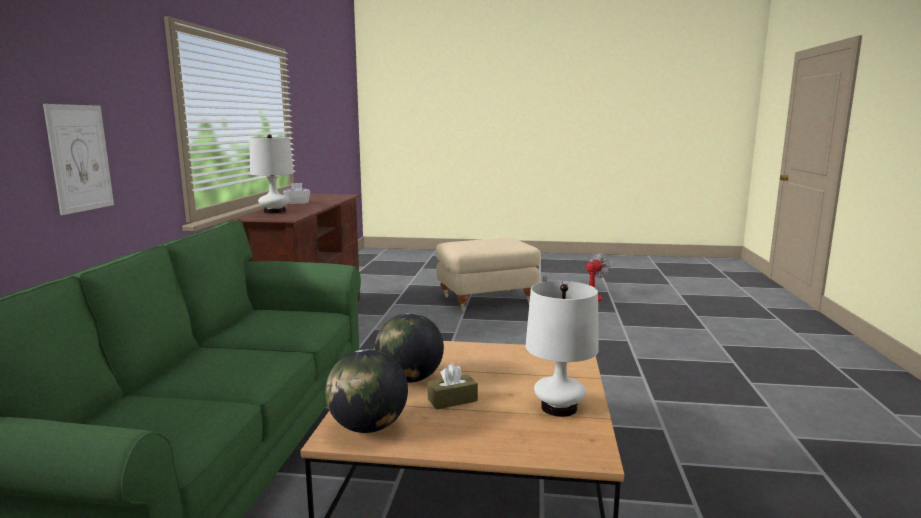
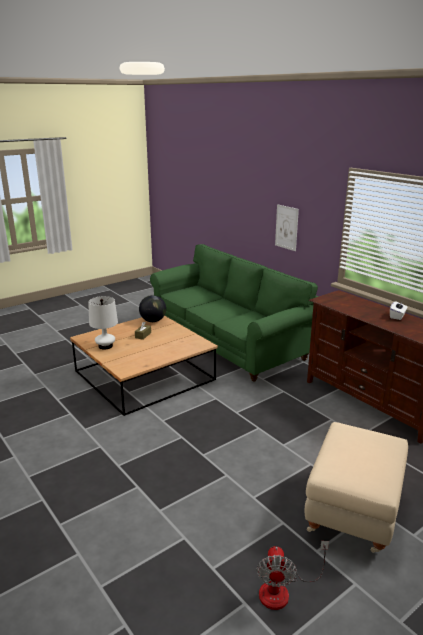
camera: 135 degrees right, 10 degrees up
white table lamp [249,134,294,213] -> none
globe [375,313,444,383] -> none

